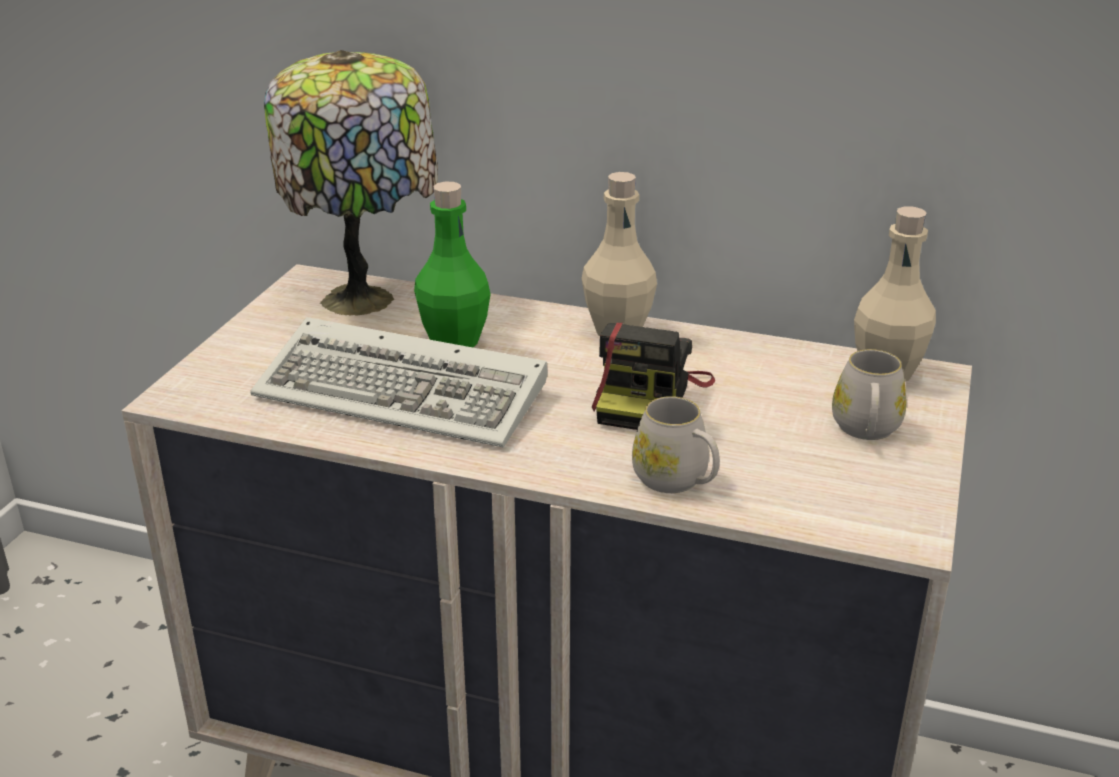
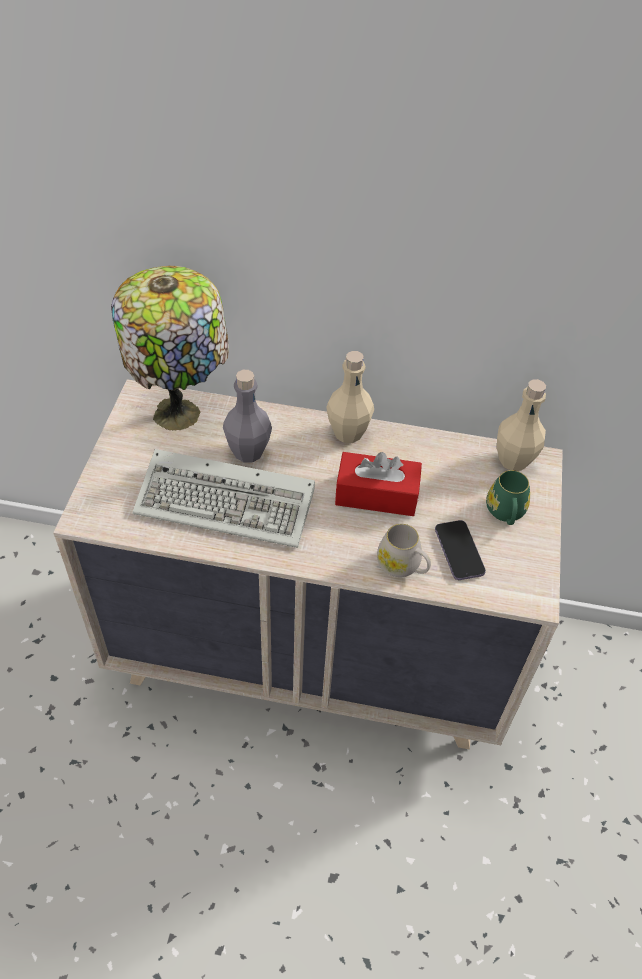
camera: 10 degrees left, 20 degrees up
green bottle [414,181,491,347] -> grey bottle [223,370,272,462]
camera [592,323,715,430] -> red tissue box [335,452,422,516]
white mug [832,349,906,440] -> green mug [486,470,530,525]
none -> phone [435,520,486,580]

